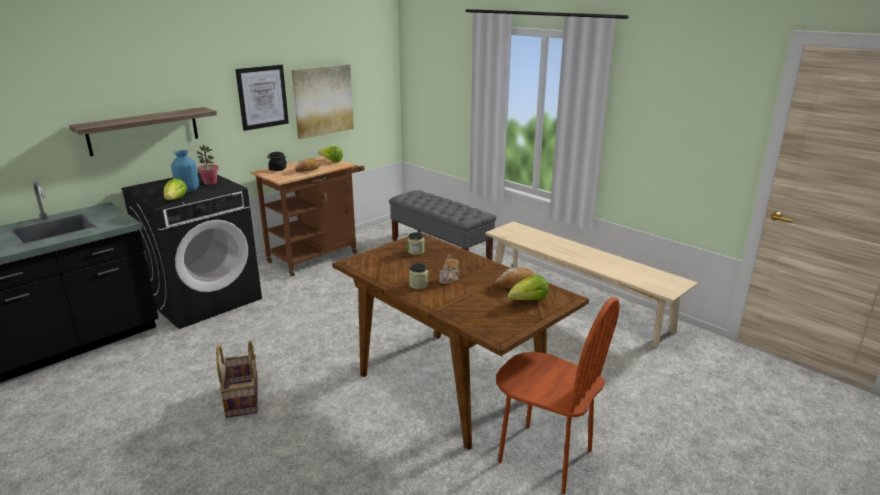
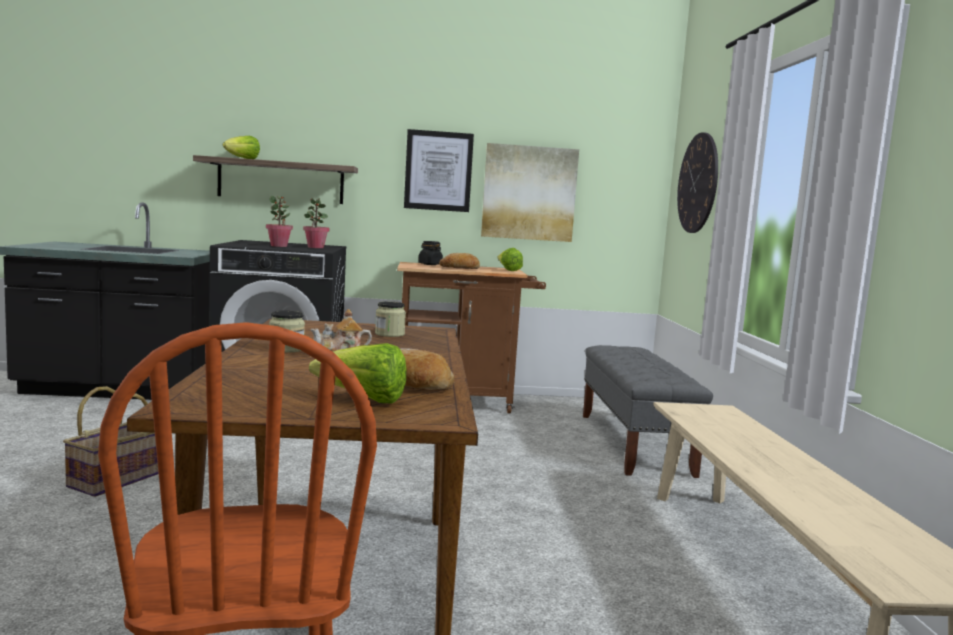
camera: 40 degrees right, 15 degrees down
lettuce [164,178,187,200] -> lettuce moved to [223,136,260,159]
blue vase [171,150,199,193] -> potted plant [266,196,293,247]
none -> wall clock [677,132,718,233]

